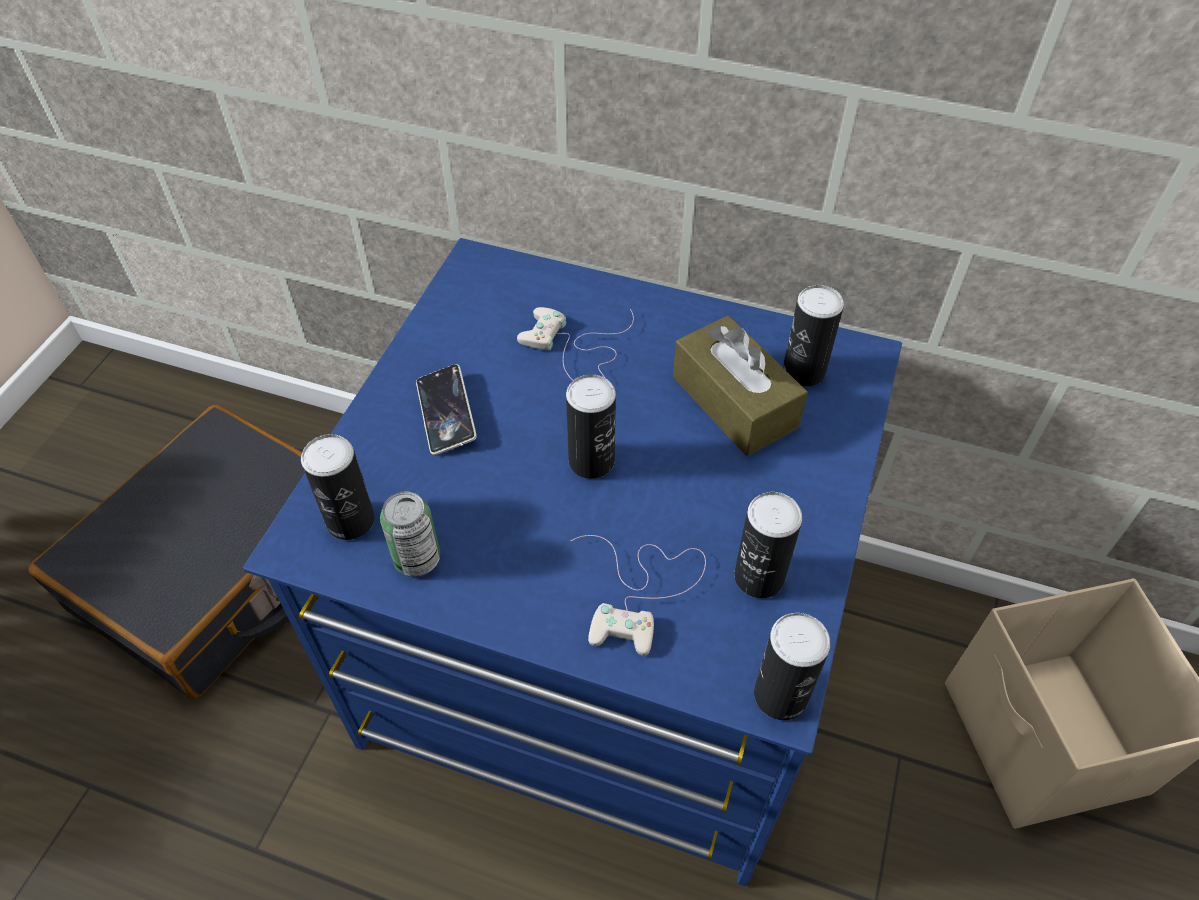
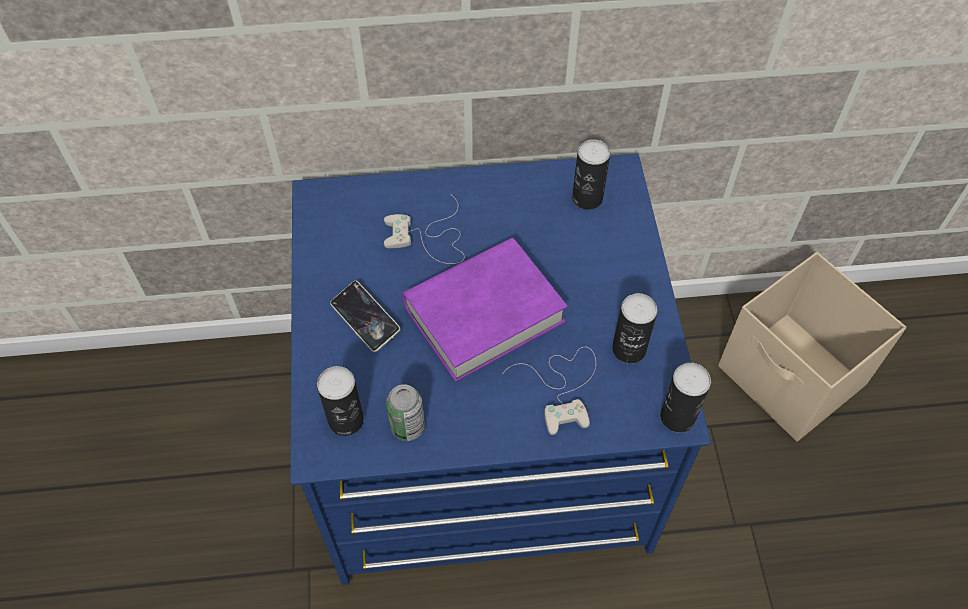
camera: 25 degrees left, 5 degrees up
black suitcase [28,405,305,699] -> none
can [566,374,616,479] -> purple book [402,238,568,382]
brown tissue box [673,315,808,456] -> none

